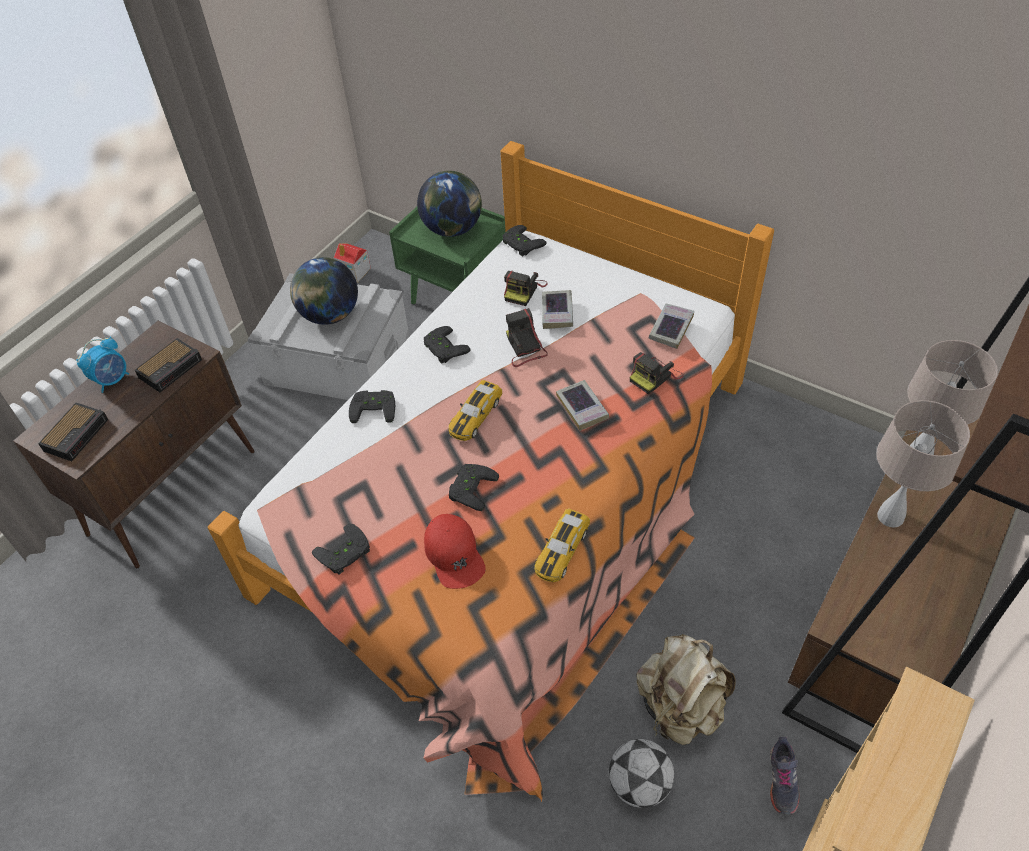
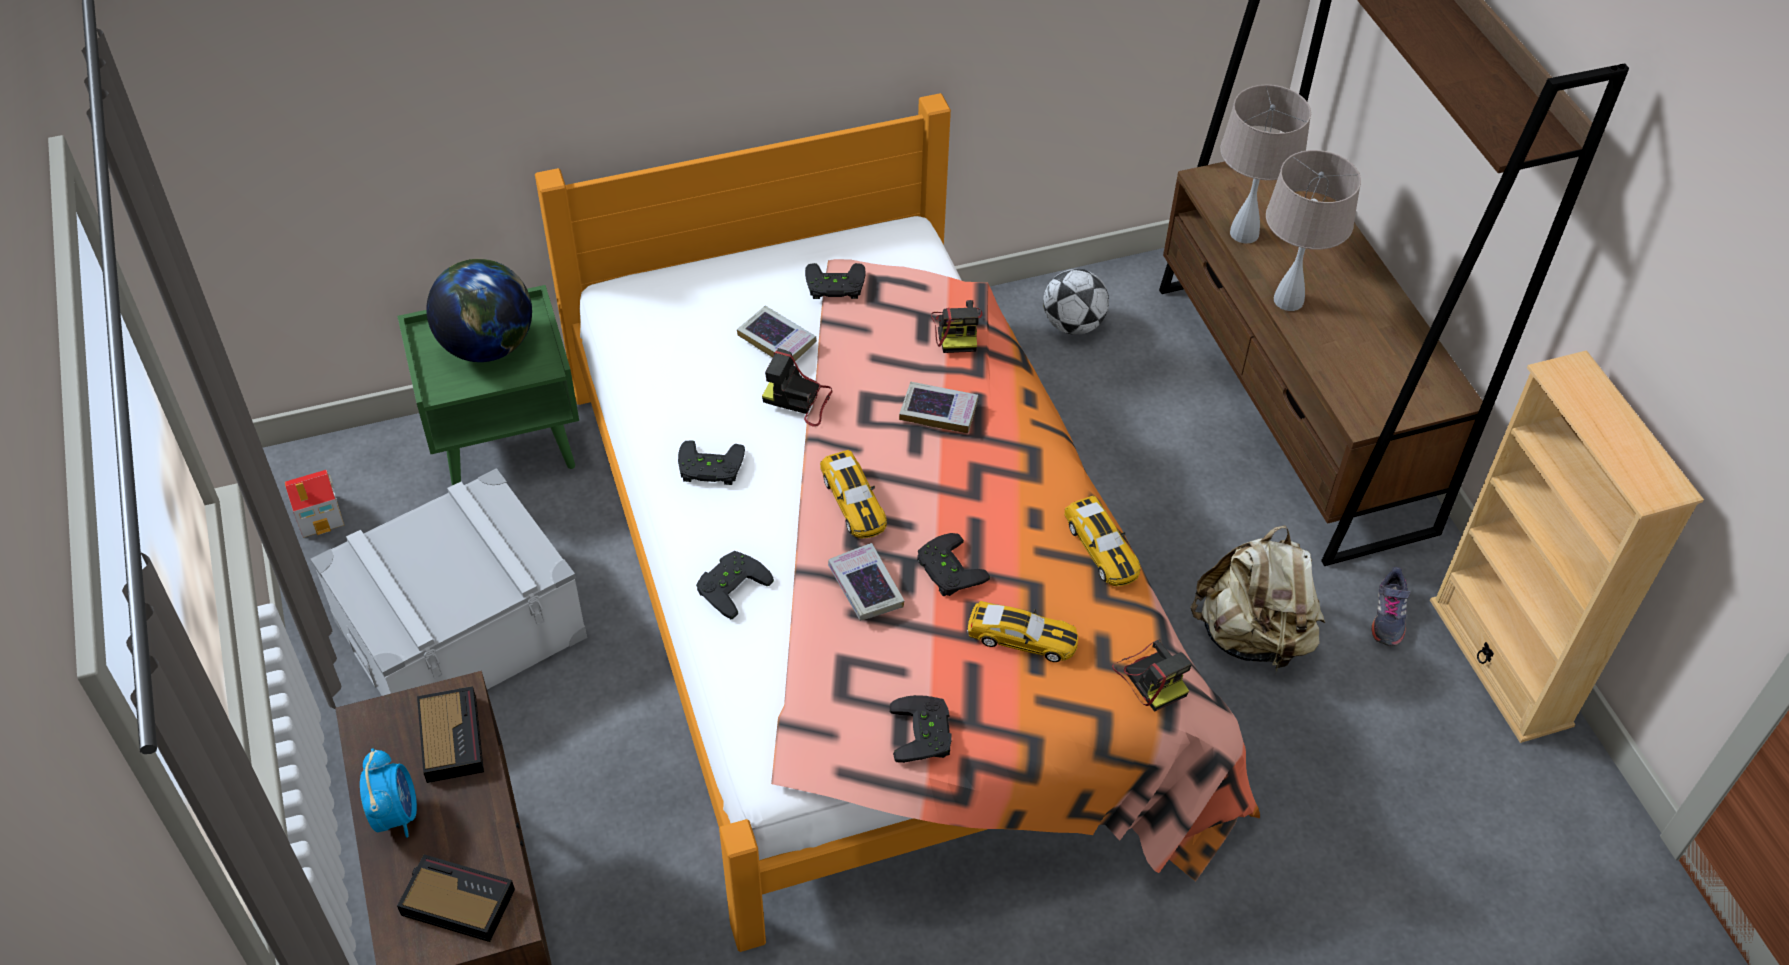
camera: 55 degrees left, 0 degrees up
alarm clock [38,403,108,461] -> alarm clock turned 45 degrees counterclockwise [397,854,515,942]
globe [290,257,358,325] -> none
red cap [424,514,486,589] -> toy car [967,601,1078,662]
black game controller [503,225,547,256] -> black game controller moved to [805,263,866,299]
camera [504,271,548,306] -> camera moved to [1112,639,1192,712]
football [609,739,674,808] -> football moved to [1043,269,1109,335]
book [649,304,695,349] -> book moved to [828,543,904,621]
grey shoe [770,737,800,815] -> grey shoe turned 60 degrees clockwise [1371,567,1411,646]

